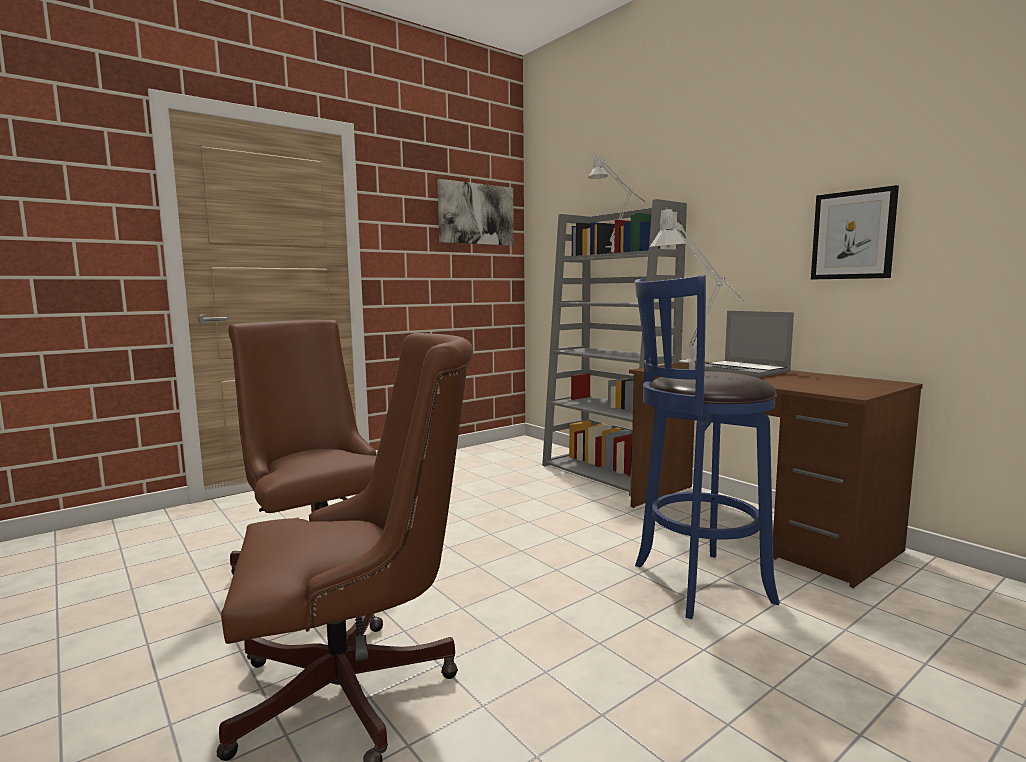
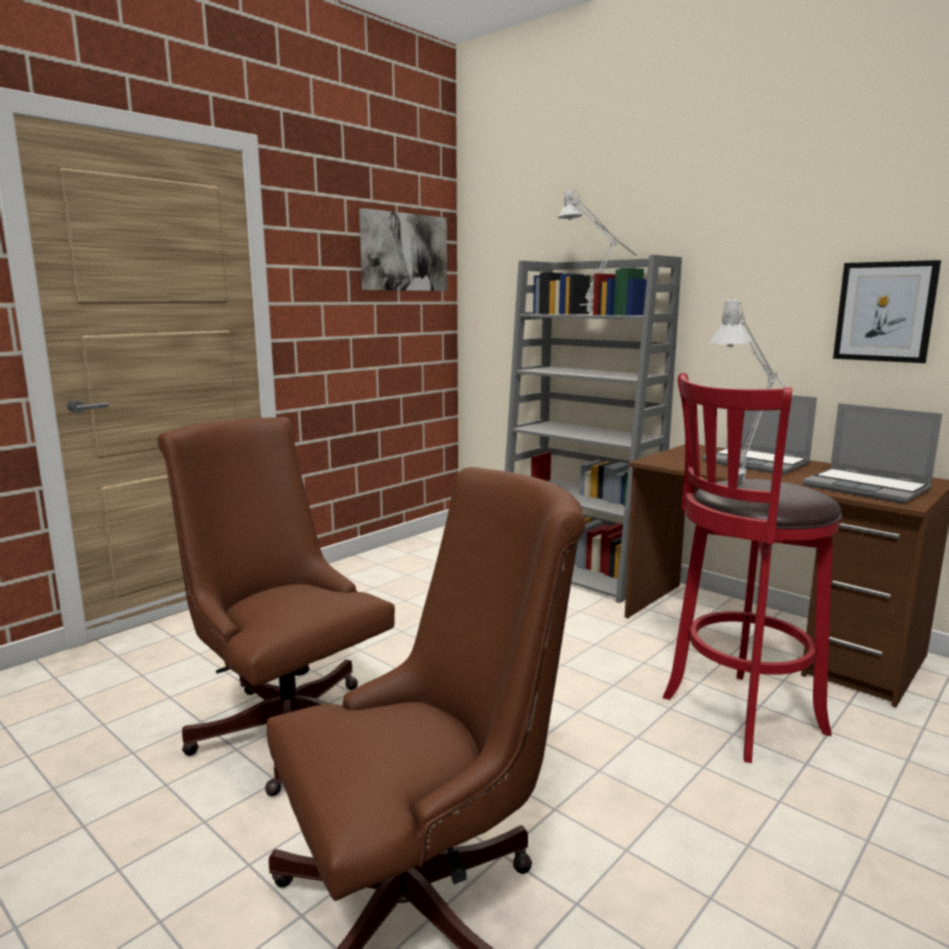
camera: 10 degrees left, 5 degrees up
blue stool [635,275,780,619] -> red stool [663,373,842,763]
none -> laptop [803,403,942,504]

